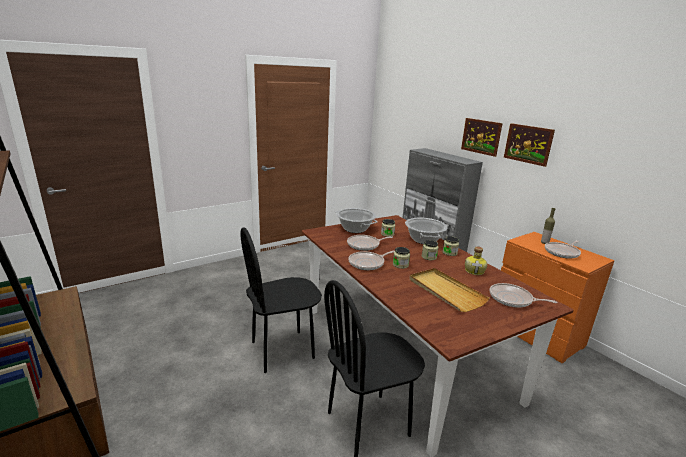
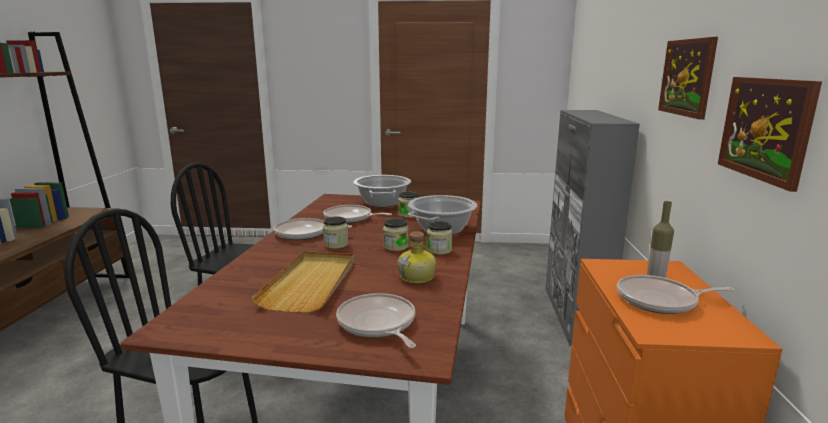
camera: 40 degrees right, 5 degrees down
picture [461,118,503,157] -> picture moved to [718,77,822,192]

